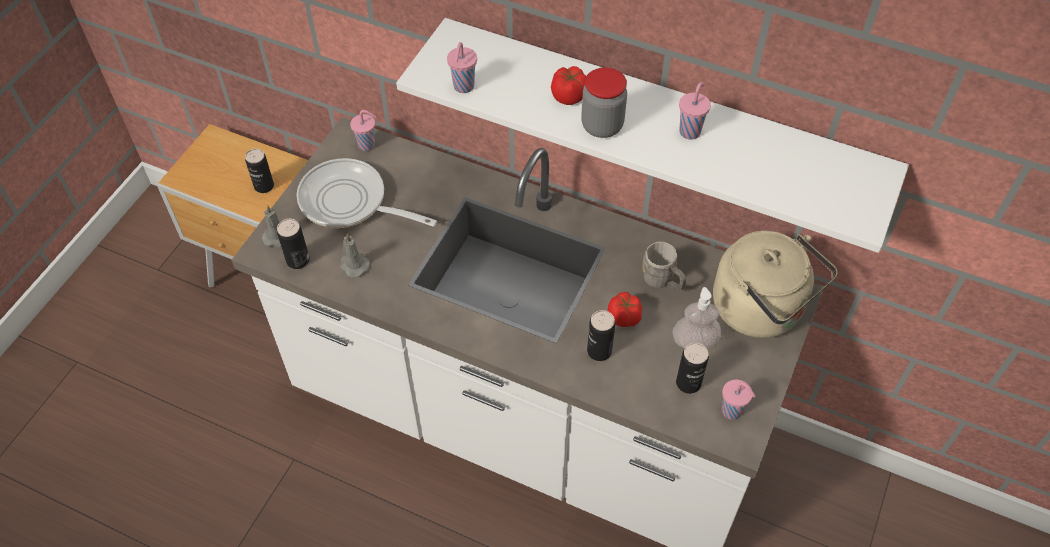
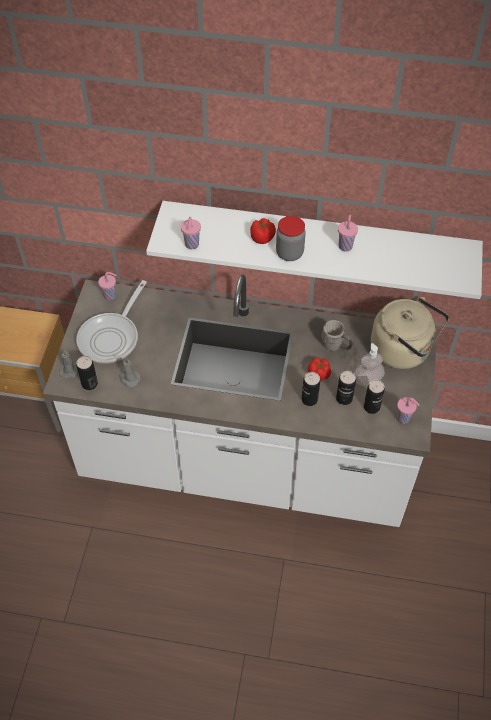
camera: 15 degrees left, 0 degrees up
can [245,149,274,193] -> can moved to [336,371,356,405]
frying pan [296,158,437,228] -> frying pan turned 75 degrees counterclockwise [76,280,147,364]

